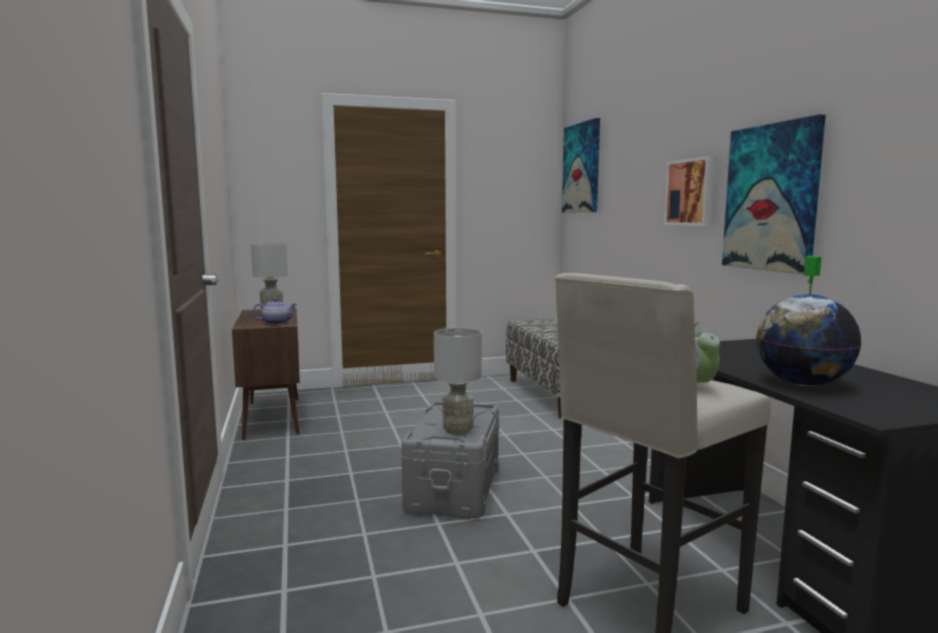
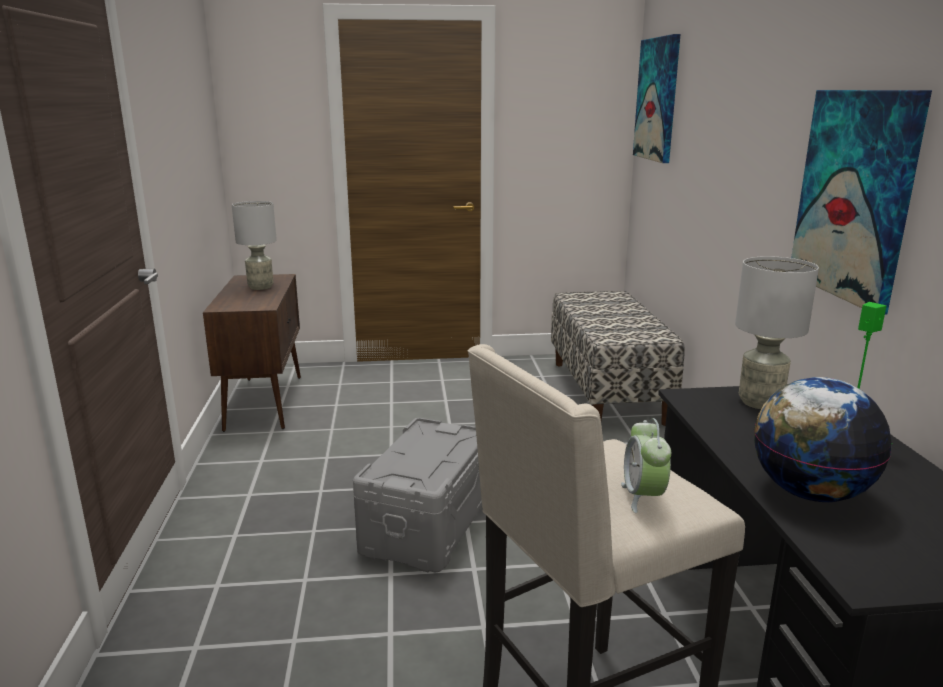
camera: 10 degrees right, 10 degrees up
teapot [253,298,297,325] -> none
grey table lamp [434,328,482,435] -> grey table lamp moved to [735,256,819,409]
picture [664,156,715,226] -> none

